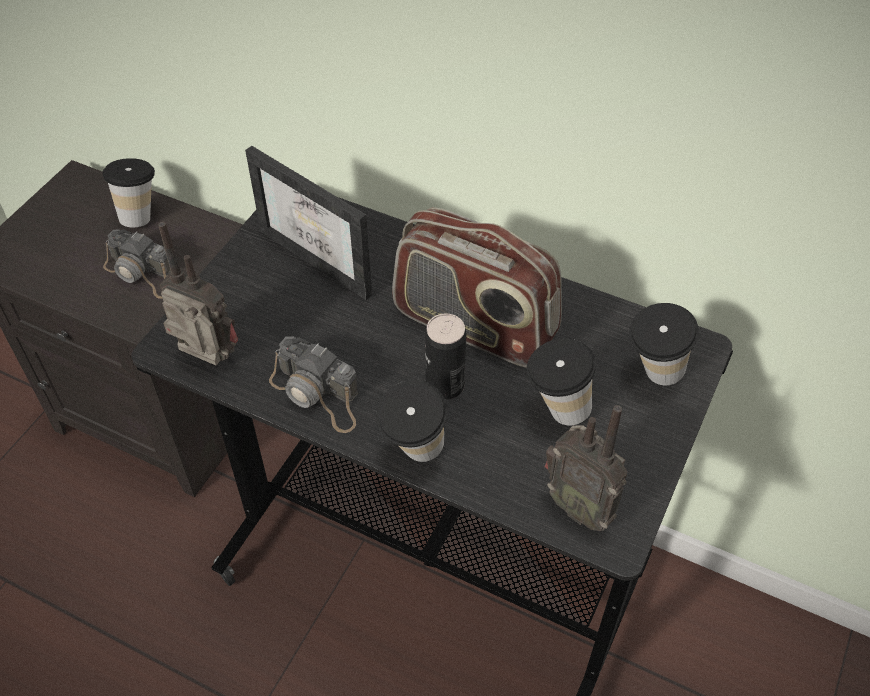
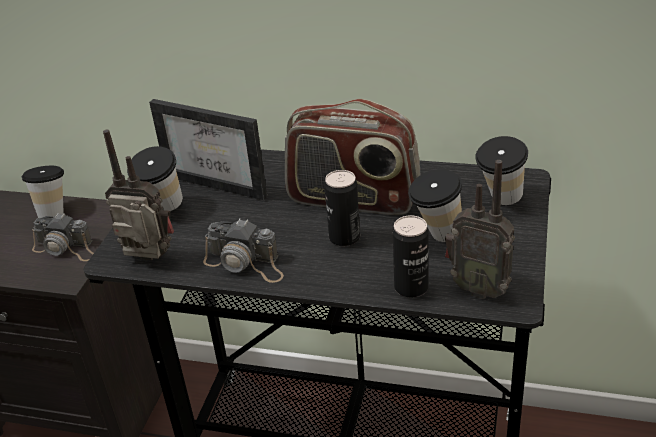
camera: 10 degrees left, 15 degrees down
cup [376,380,447,462] -> cup moved to [127,146,183,211]
none -> can [393,215,428,298]

